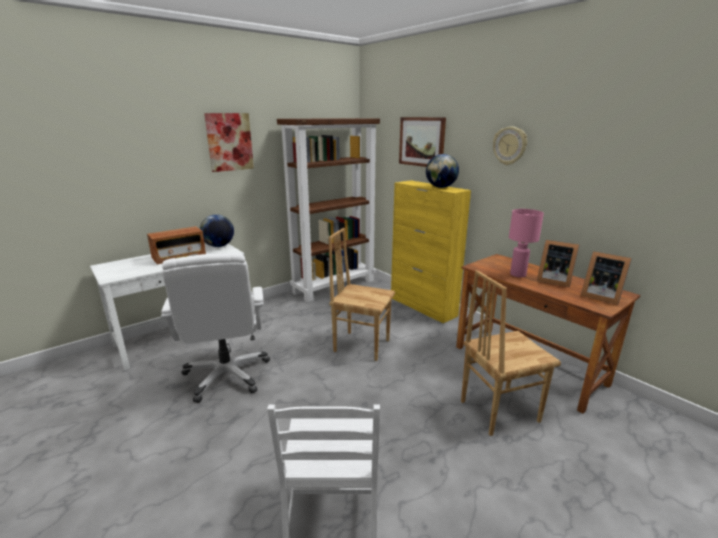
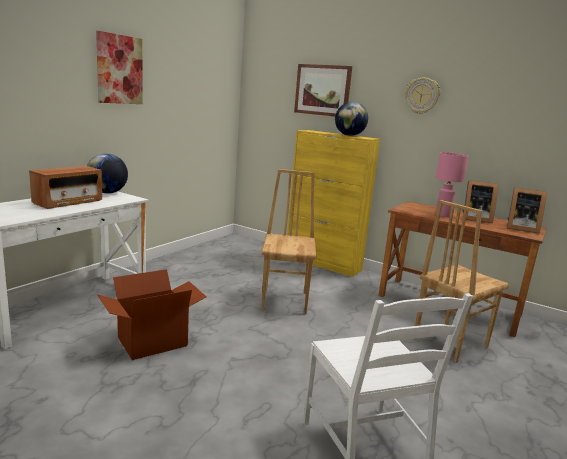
camera: 20 degrees left, 5 degrees down
white office chair [161,253,270,403] -> cardboard box [97,269,206,360]
brown bookcase [277,118,380,302] -> none
brown chair [329,228,395,361] -> brown chair turned 90 degrees clockwise [261,169,316,314]

